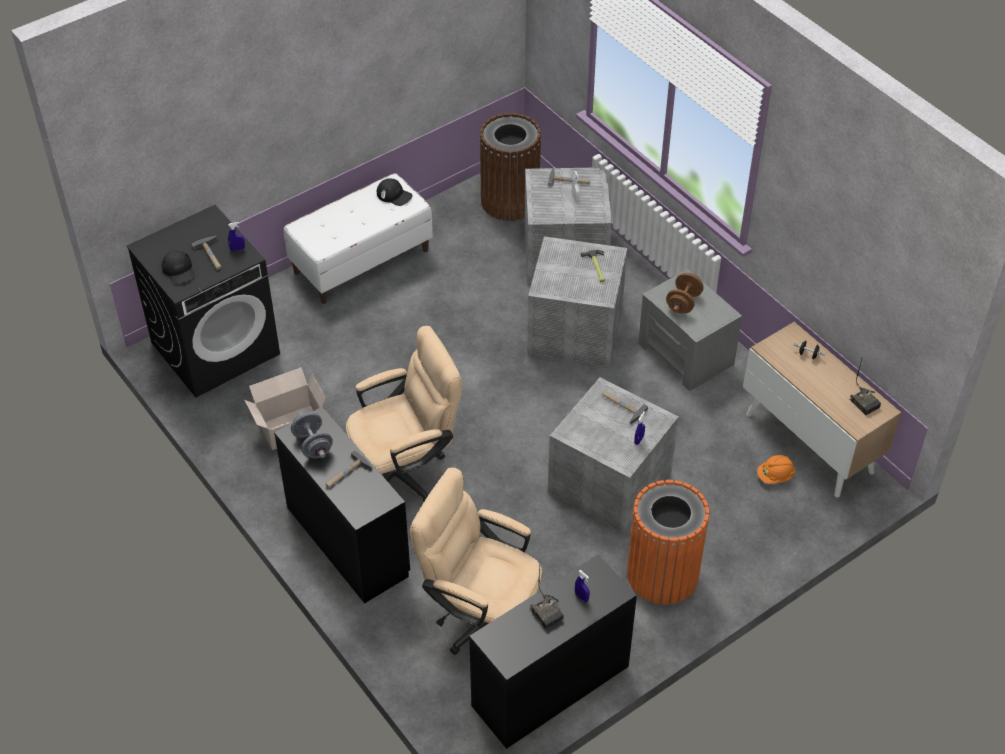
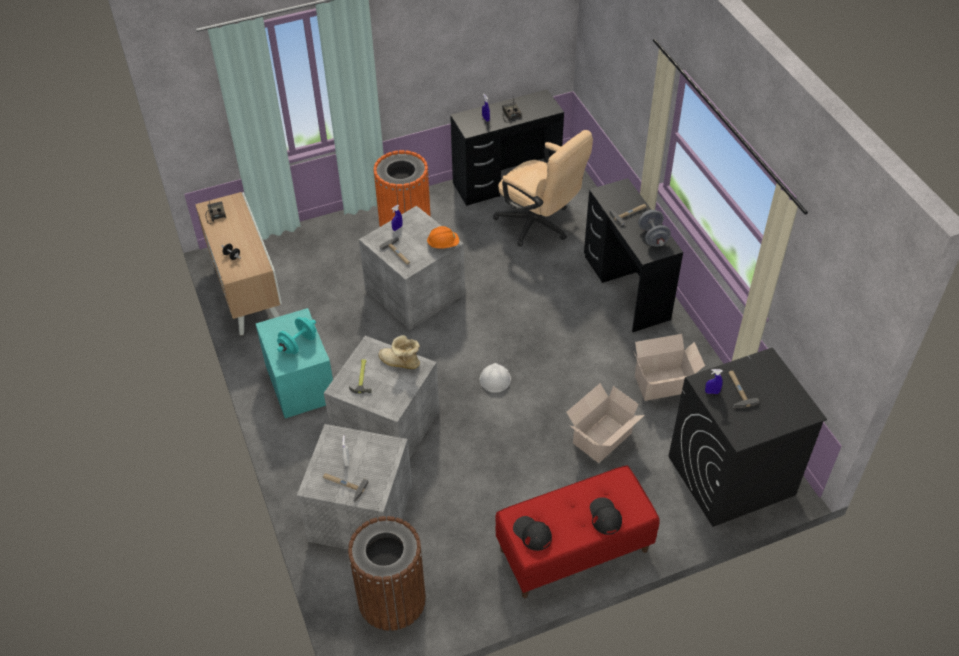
camera: 165 degrees left, 0 degrees up
black cap [162,250,195,284] -> black cap moved to [590,497,622,535]
white bench [284,173,433,304] -> red bench [495,465,660,598]
beige office chair [346,326,462,502] -> none
grey nightstand [638,269,742,391] -> turquoise nightstand [256,308,333,418]
brown dumbbell [666,273,704,314] -> turquoise dumbbell [277,317,316,354]
orange hard hat [757,455,795,484] -> orange hard hat moved to [427,226,459,249]
none -> boot [379,335,420,369]
none -> white hard hat [480,363,511,393]
none -> cardboard box [566,383,645,463]

